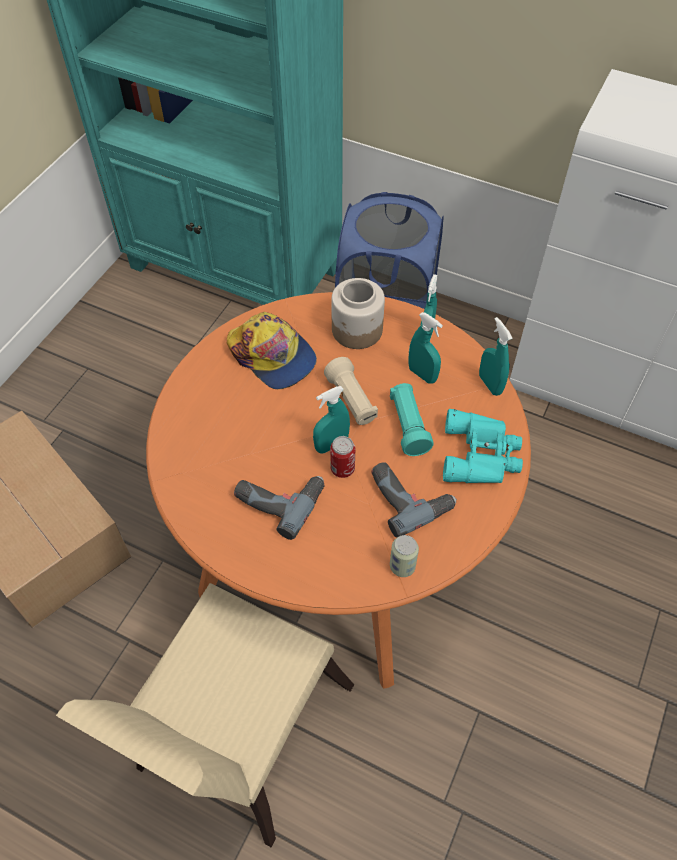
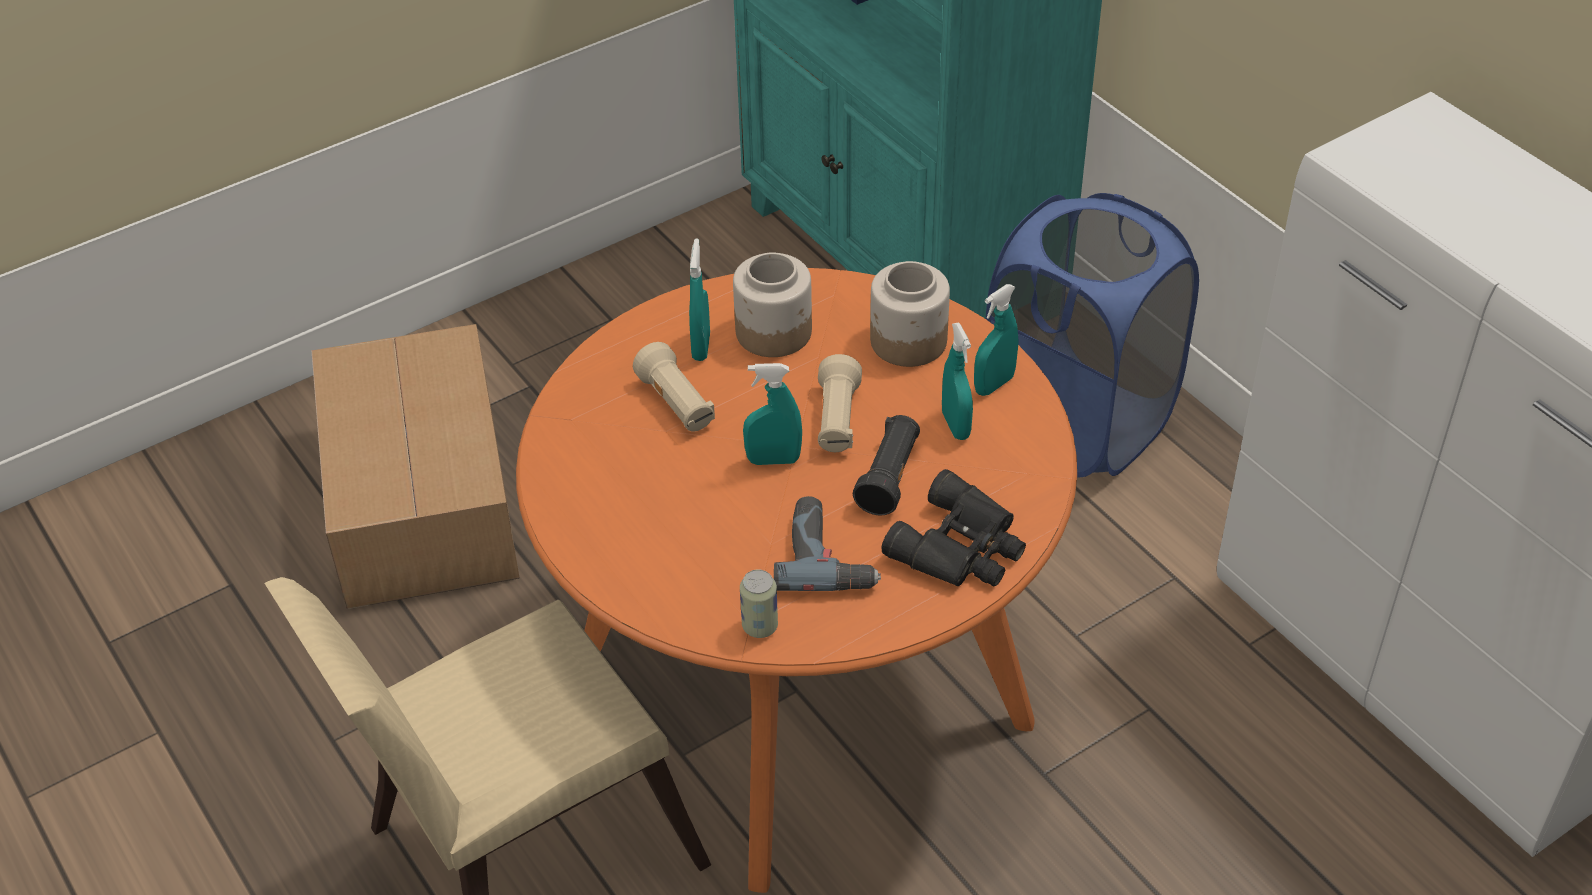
camera: 30 degrees right, 10 degrees down
cap [226,312,317,389] -> jar [733,252,812,357]
power drill [234,476,324,540] -> none
can [330,436,355,478] -> none
turquoise flashlight [390,383,434,456] -> black flashlight [853,415,920,515]
turquoise binoculars [443,409,523,483] -> black binoculars [881,469,1026,587]
turquoise spray bottle [479,317,513,396] -> turquoise spray bottle moved to [689,239,710,361]
none -> beige flashlight [633,342,715,432]

